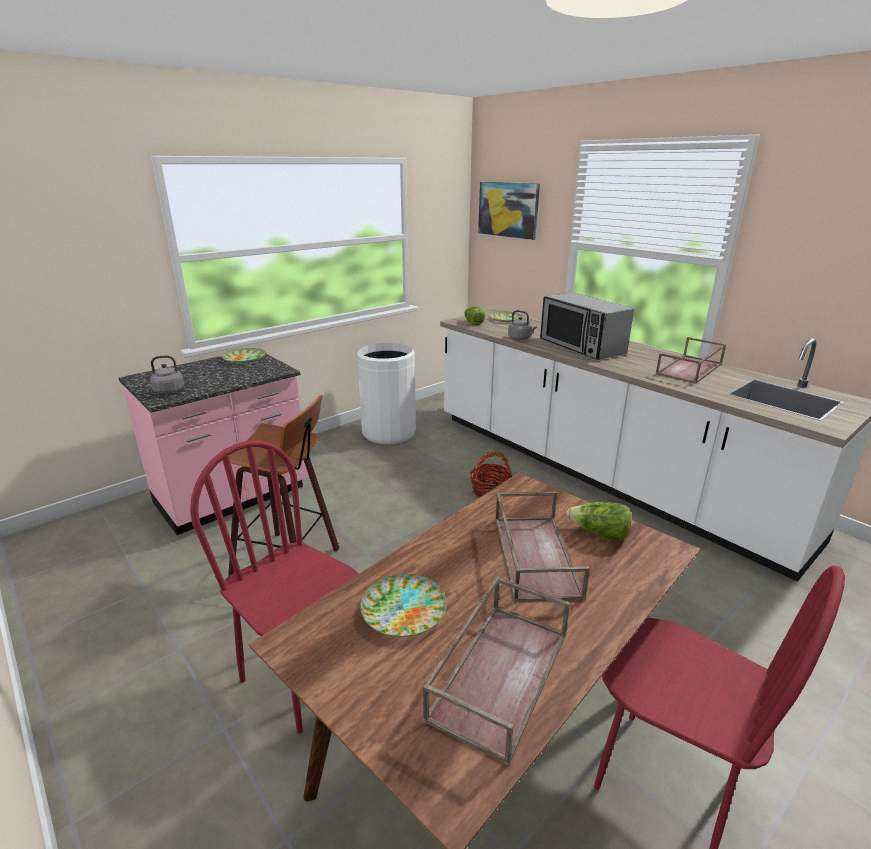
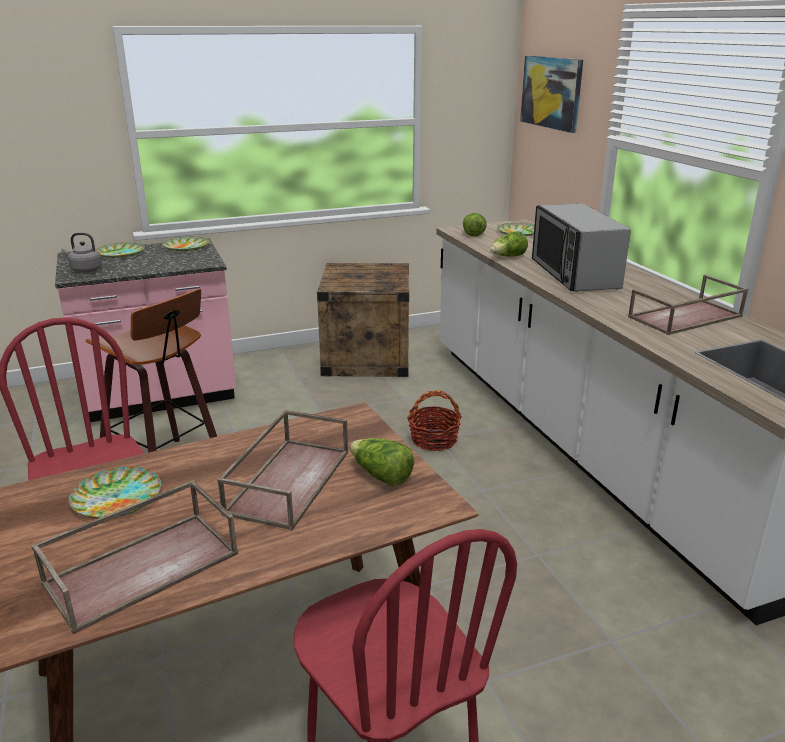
camera: 20 degrees right, 0 degrees up
white trash can [357,343,416,444] -> crate [317,263,409,377]
grey kettle [508,310,537,340] -> lettuce [490,231,528,257]
none -> plate [95,242,145,258]

